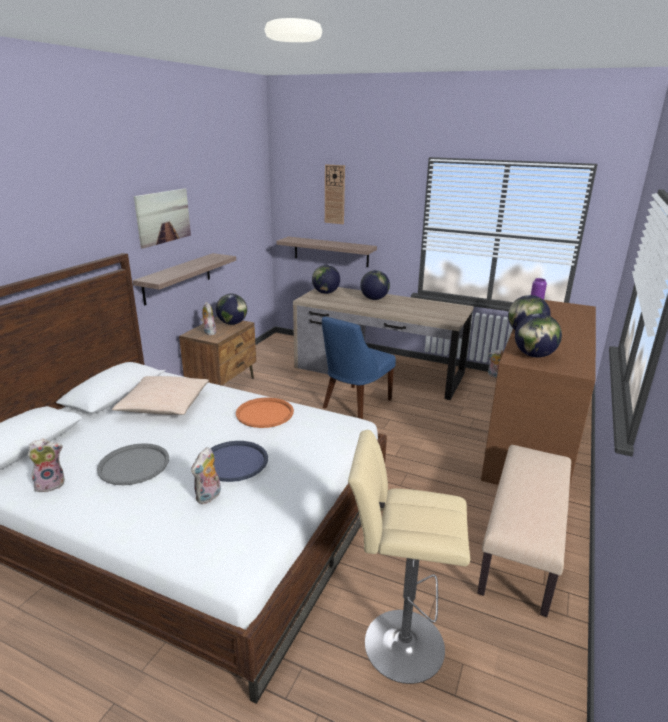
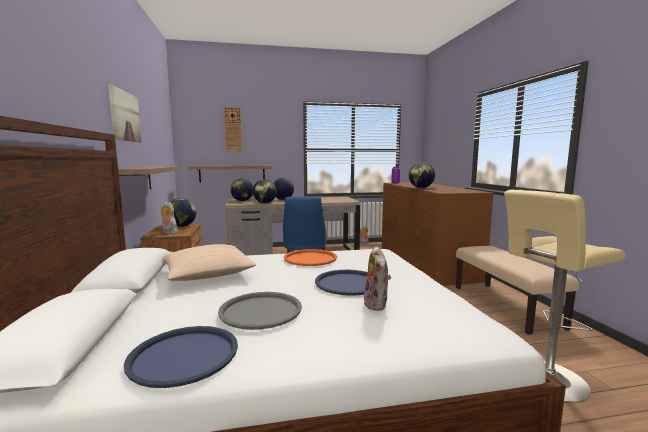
camera: 35 degrees left, 15 degrees down
plush toy [28,439,65,492] -> blue tray [124,326,238,388]
globe [515,313,562,357] -> globe moved to [253,179,277,203]

